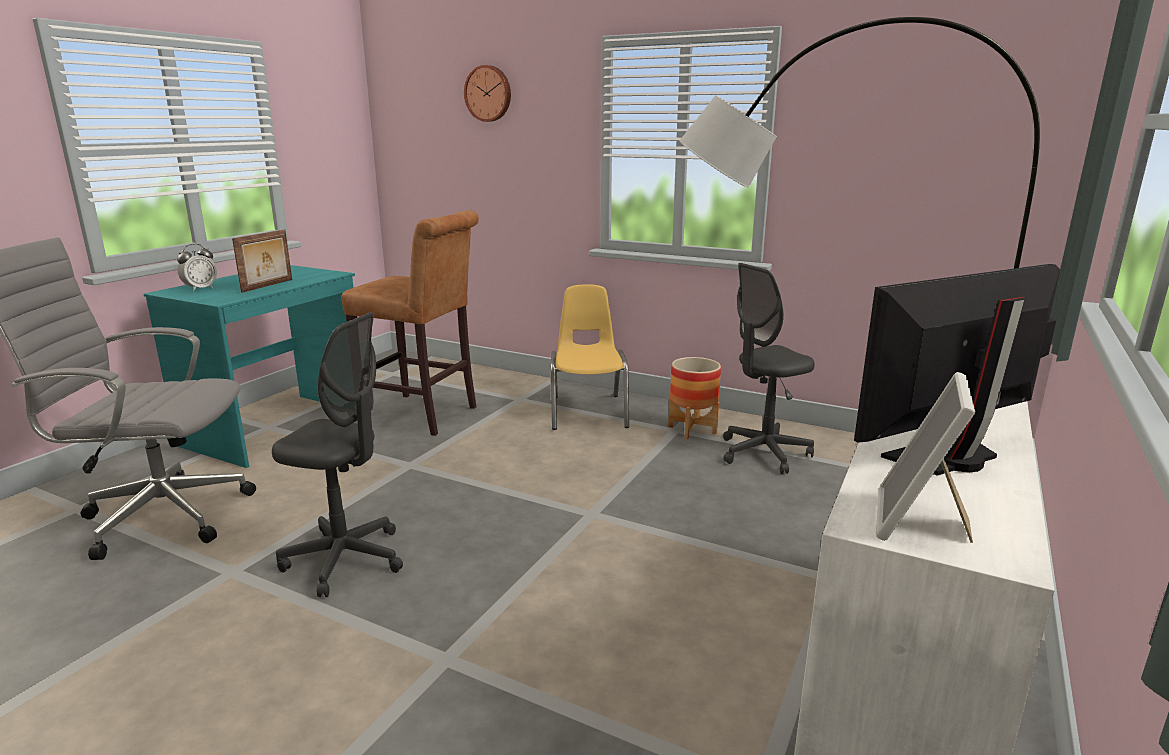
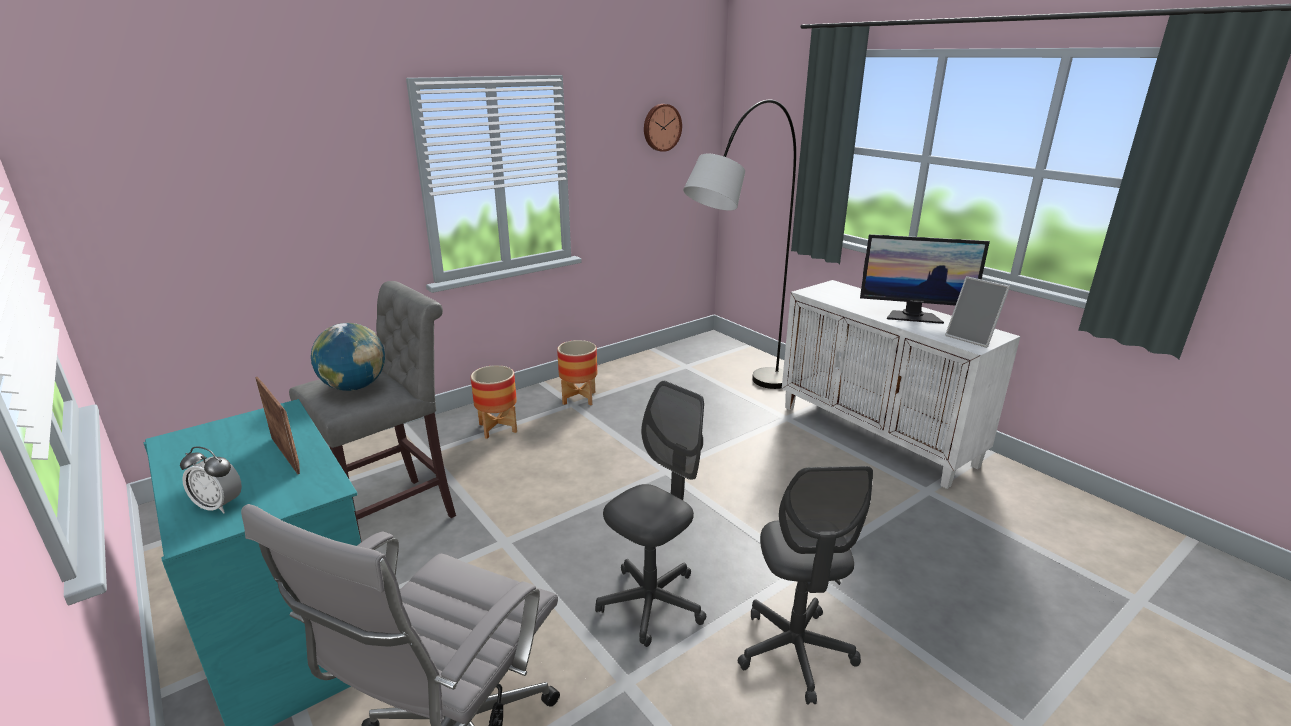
camera: 65 degrees left, 5 degrees up
alarm clock [177,244,217,291] -> alarm clock turned 135 degrees clockwise [180,447,242,513]
brown stool [341,210,479,436] -> grey stool [289,281,456,542]
wall clock [464,65,511,122] -> wall clock moved to [644,104,682,152]
yellow chair [551,284,629,430] -> planter [471,365,517,439]
grey office chair [723,263,815,474] -> grey office chair moved to [738,466,873,705]
monitor [854,264,1060,476] -> monitor turned 75 degrees counterclockwise [860,234,990,324]
none -> globe [311,323,385,391]

